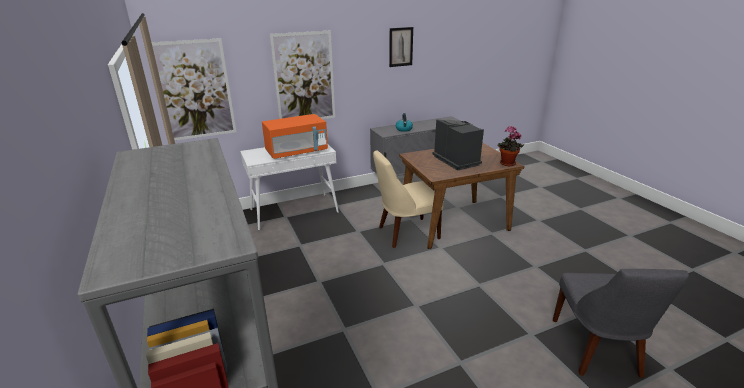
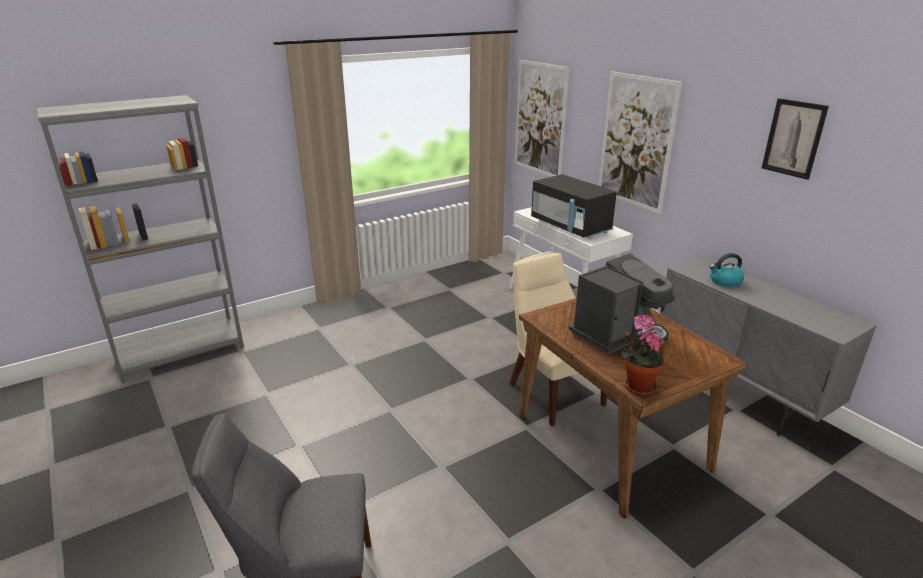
camera: 80 degrees right, 0 degrees up
orange microwave [262,114,328,159] -> black microwave [531,174,617,239]

